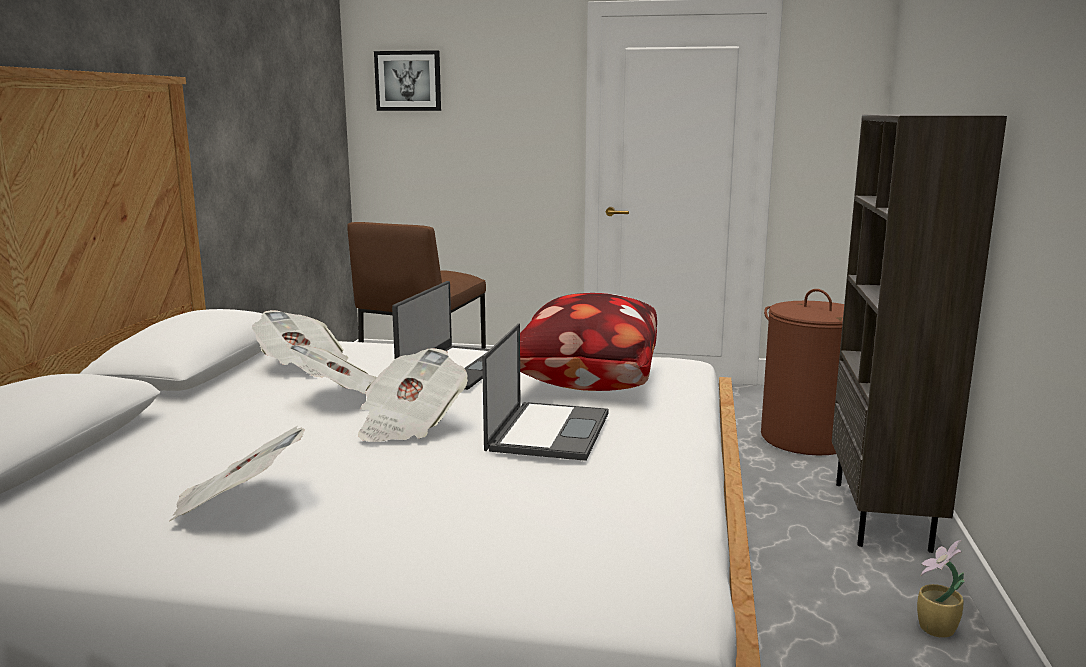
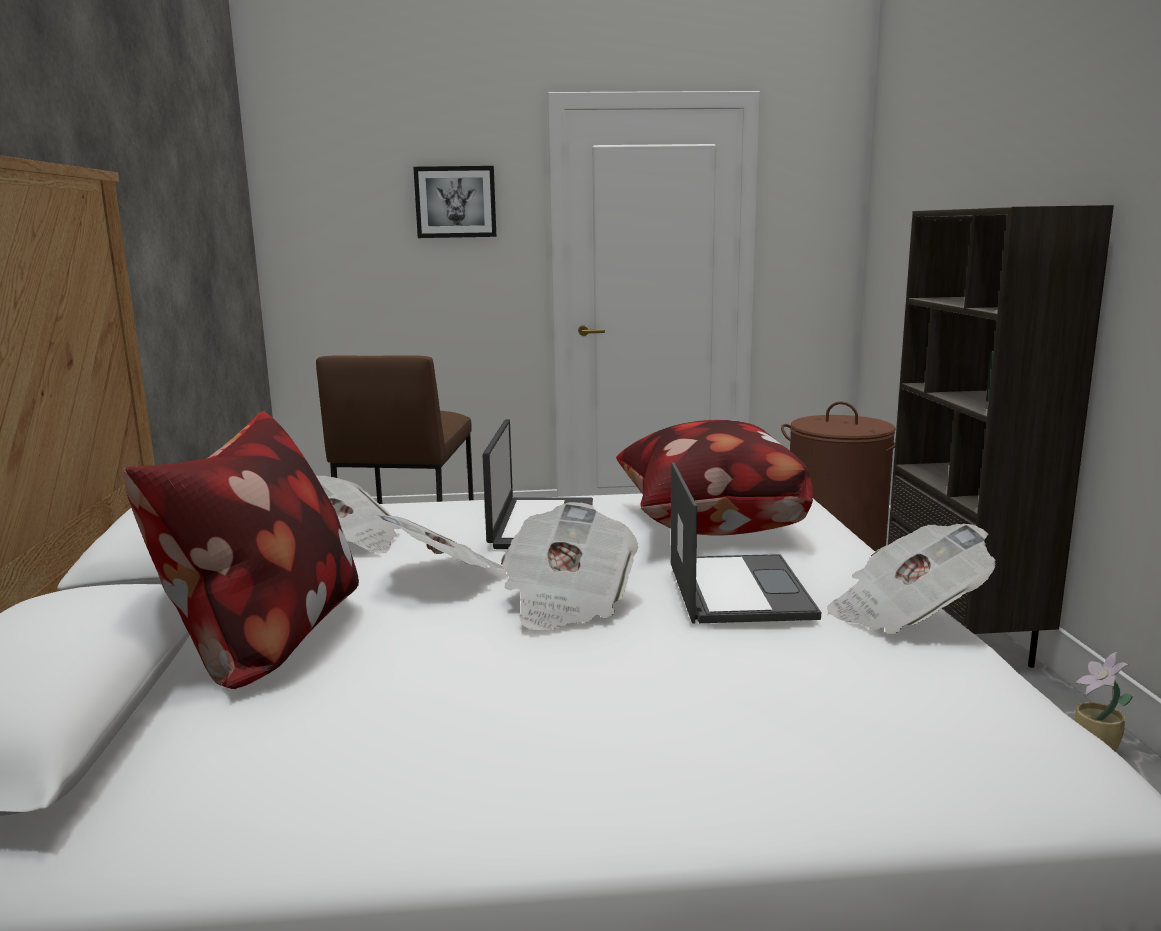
camera: 15 degrees left, 0 degrees up
newspaper [169,426,305,521] -> newspaper moved to [827,524,996,634]
picture [374,50,441,111] -> picture moved to [413,166,497,238]
none -> pillow [123,411,359,689]

